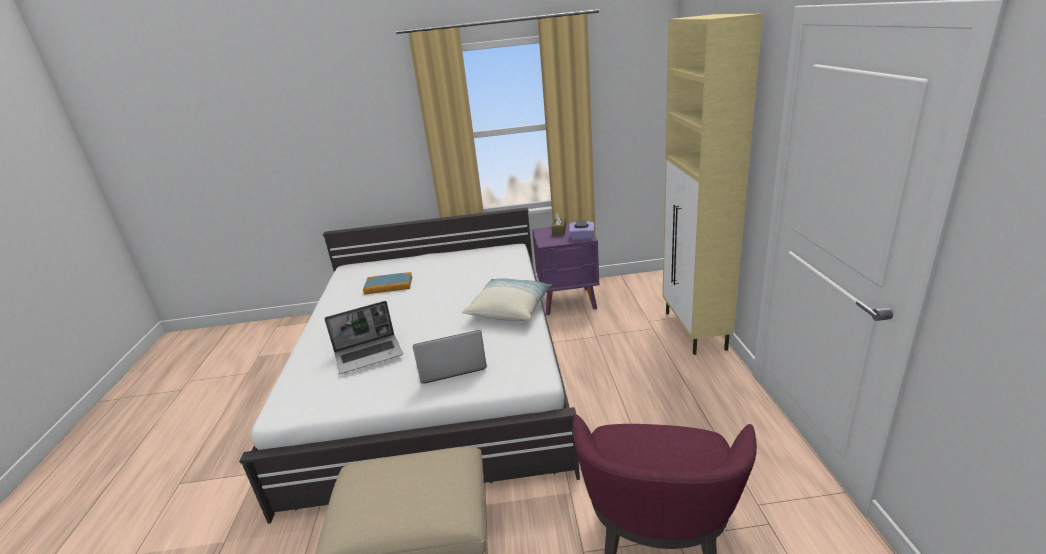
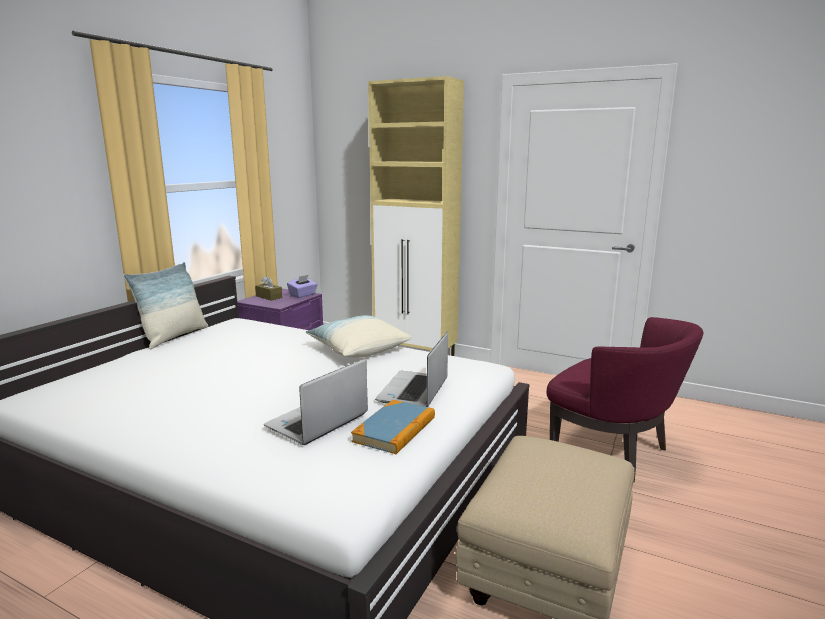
camera: 60 degrees left, 10 degrees down
laptop [325,301,403,374] -> laptop turned 150 degrees counterclockwise [264,359,368,445]
book [363,272,412,295] -> book moved to [351,400,435,454]
none -> pillow [123,262,208,349]

